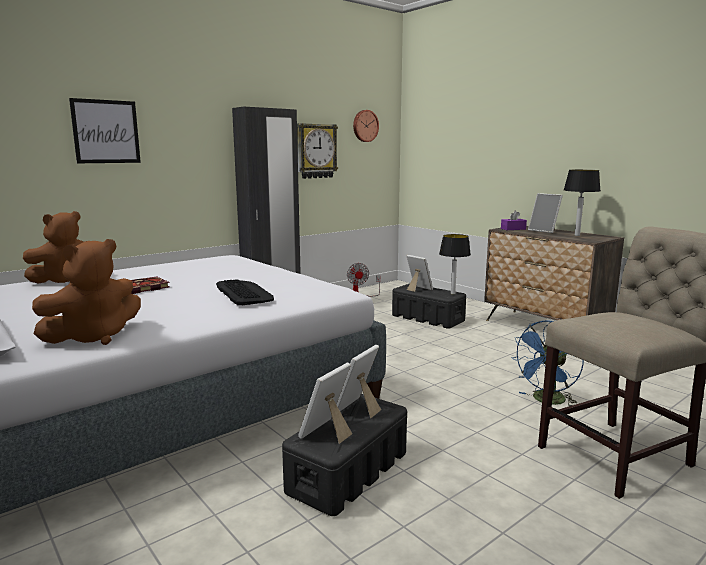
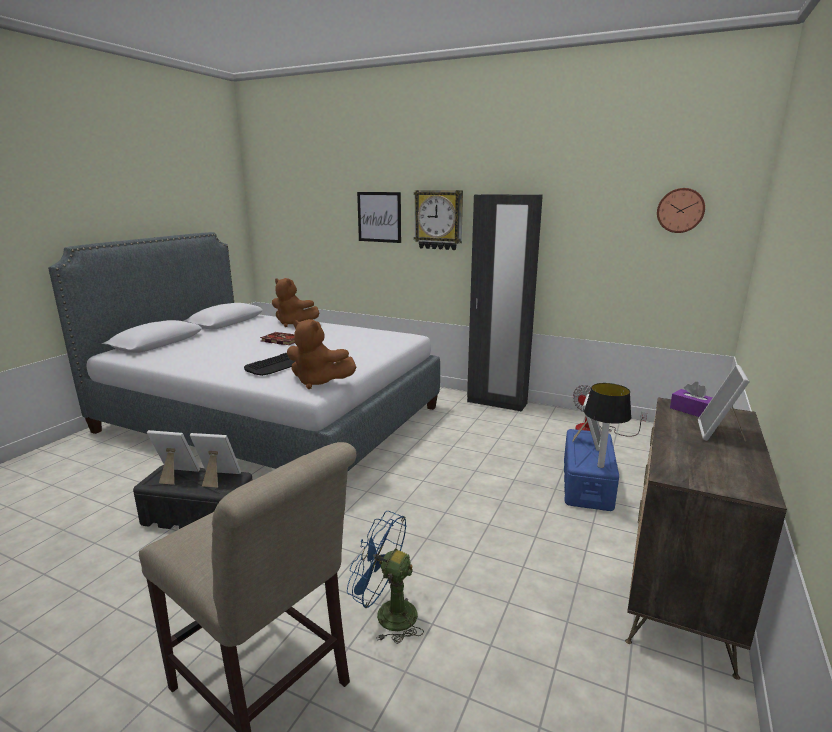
camera: 65 degrees right, 5 degrees up
brown plush toy [32,239,141,345] -> brown plush toy moved to [287,319,356,389]
wall clock [297,123,338,179] -> wall clock moved to [414,190,463,250]
black storage box [392,284,466,329] -> blue storage box [564,429,619,511]
table lamp [564,170,600,236] -> none

